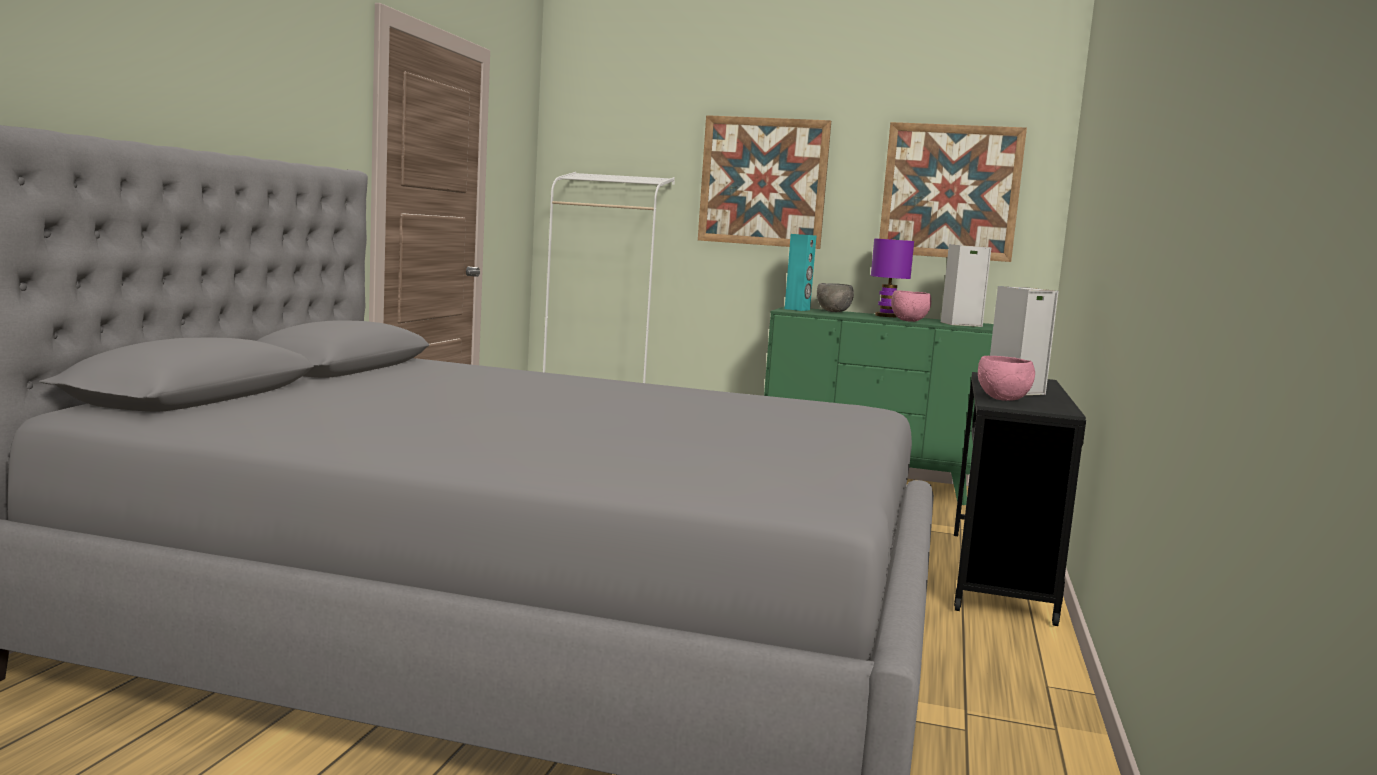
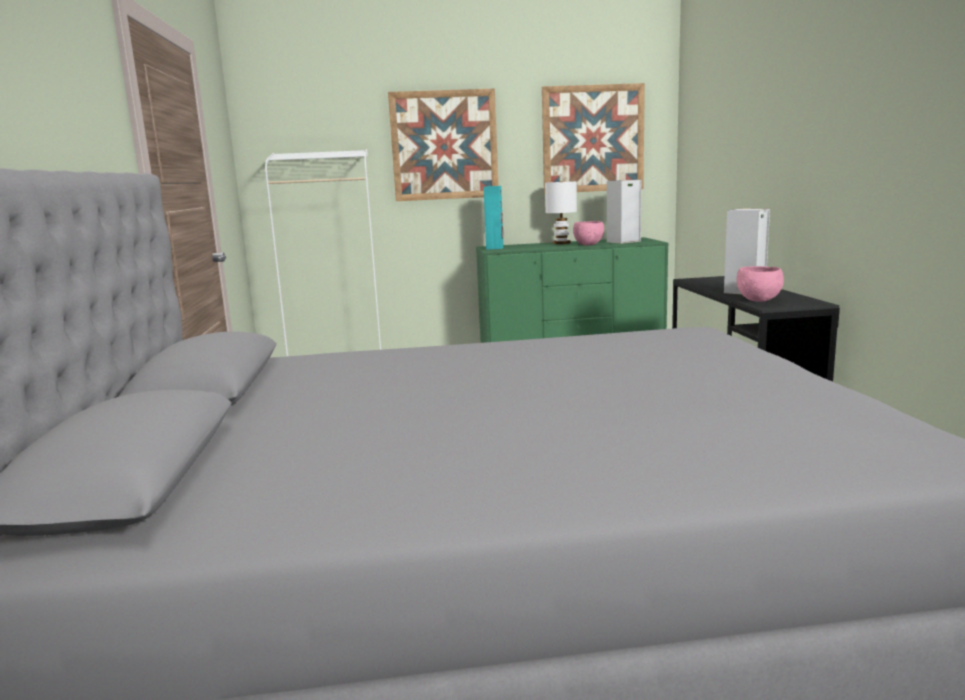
camera: 20 degrees left, 5 degrees up
grey bowl [817,283,854,312] -> none
purple table lamp [871,238,914,317] -> white table lamp [545,181,577,244]

